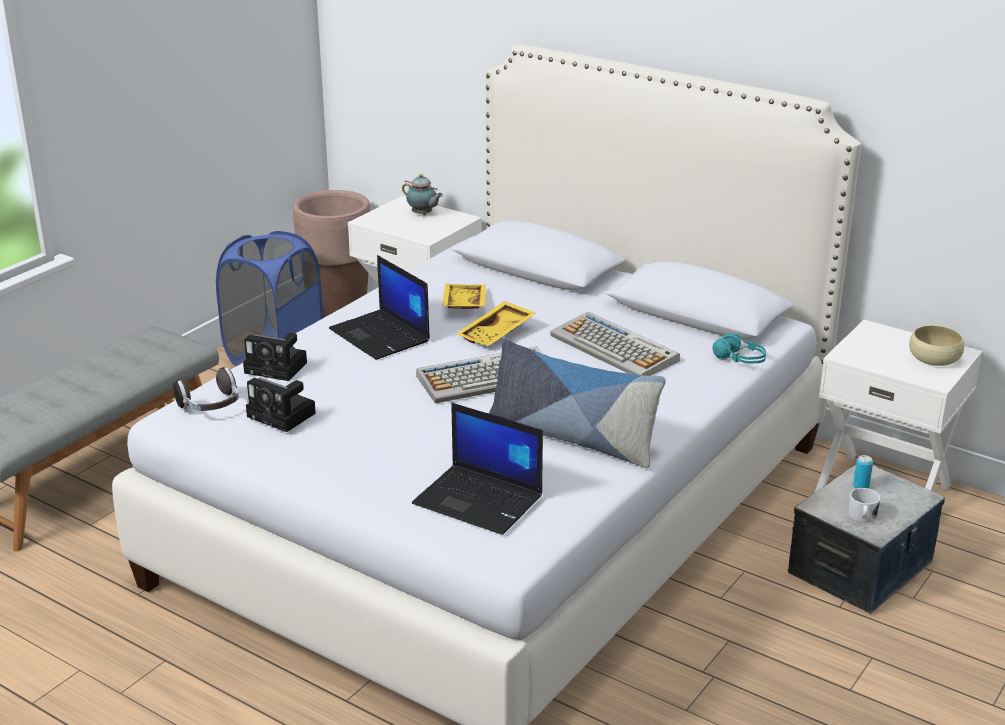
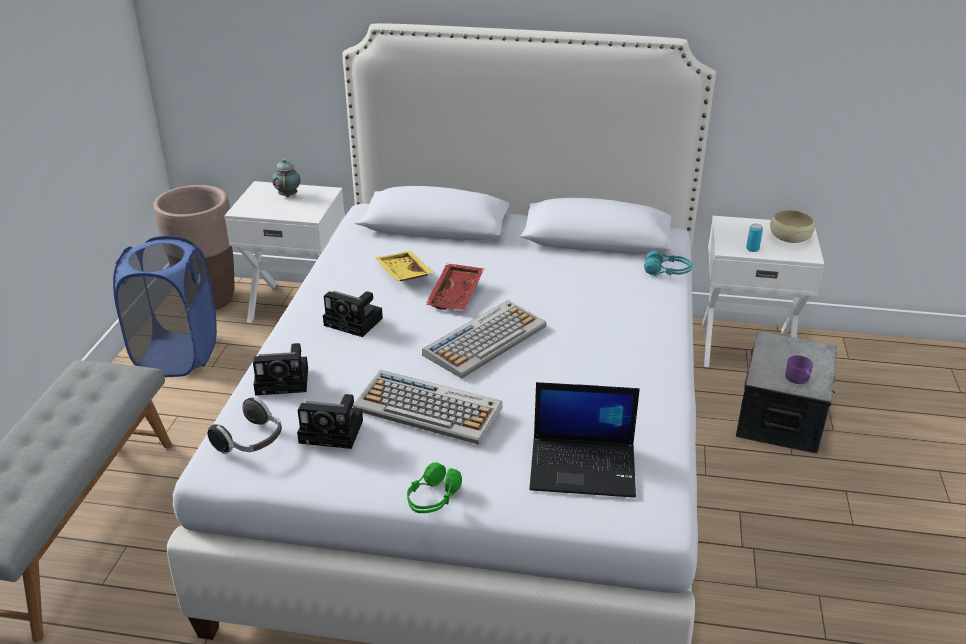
camera: 25 degrees left, 5 degrees up
laptop [329,255,430,360] -> camera [323,291,383,337]
teapot [402,174,443,215] -> teapot turned 105 degrees counterclockwise [272,159,301,197]
yellow tray [456,301,535,346] -> red tray [425,264,484,310]
pillow [489,338,666,468] -> none
keyboard [550,312,680,376] -> keyboard moved to [353,370,502,445]
white mug [848,488,881,523] -> purple mug [785,355,813,384]
can [853,455,873,489] -> can moved to [746,223,763,252]
none -> green headphones [407,462,462,513]

